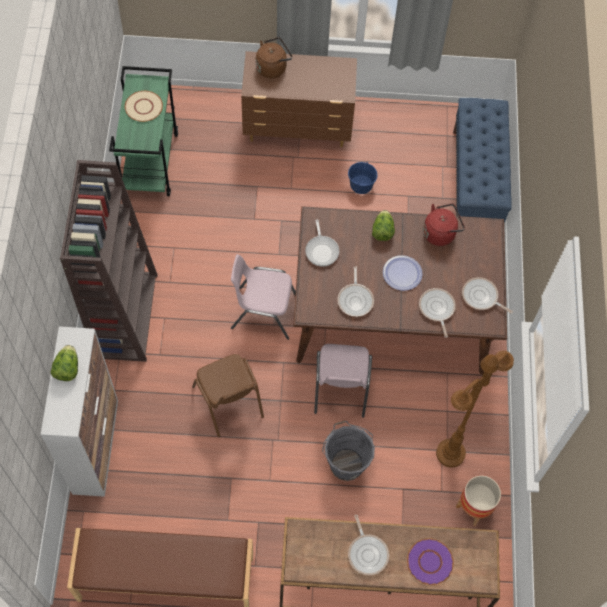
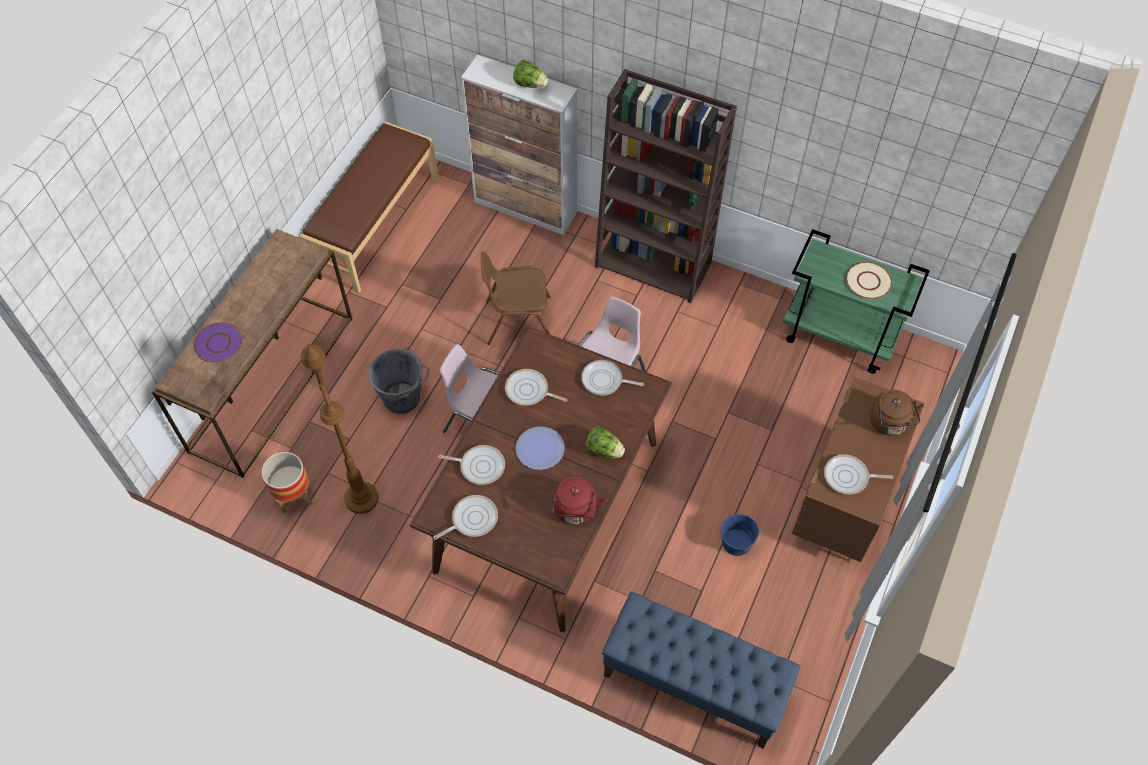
camera: 115 degrees right, 5 degrees down
frying pan [348,515,389,575] -> frying pan moved to [824,454,893,494]

